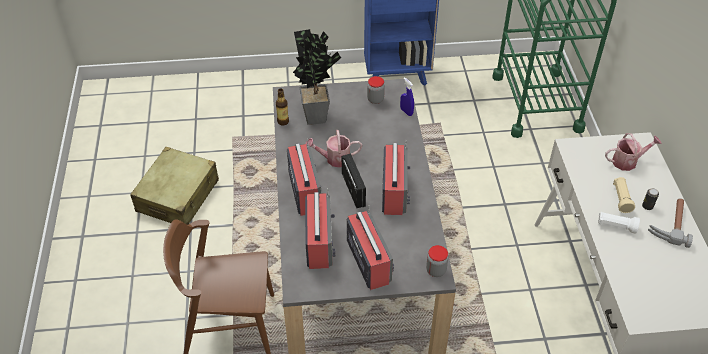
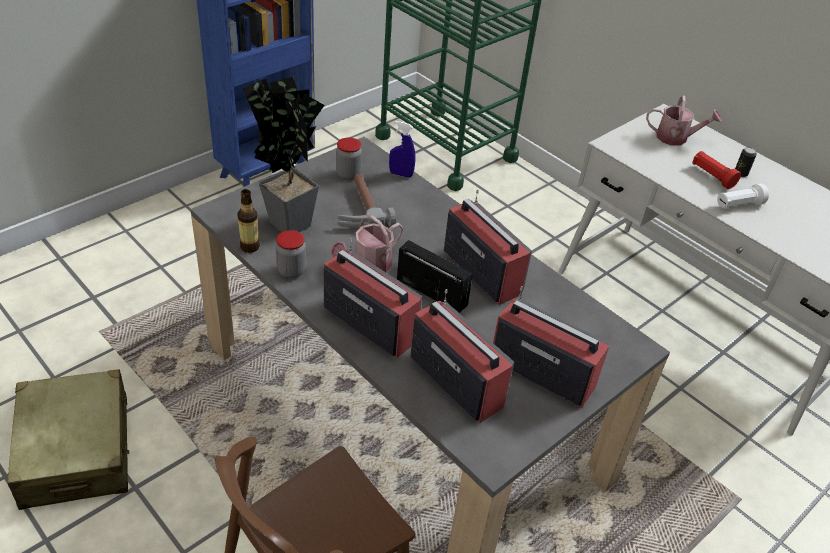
camera: 40 degrees left, 5 degrees down
jar [426,245,448,277] -> jar moved to [276,230,306,278]
watering can [605,133,662,171] -> watering can turned 60 degrees clockwise [646,96,722,146]
beige flashlight [613,177,635,213] -> red flashlight [692,151,741,189]
hammer [648,198,693,248] -> hammer moved to [337,174,396,228]

